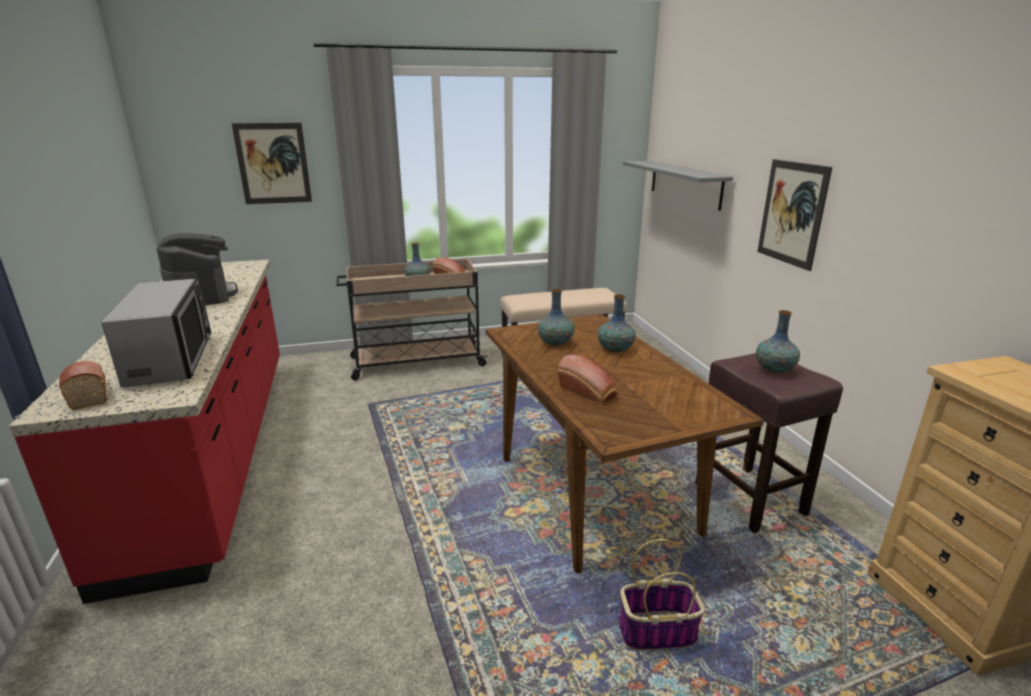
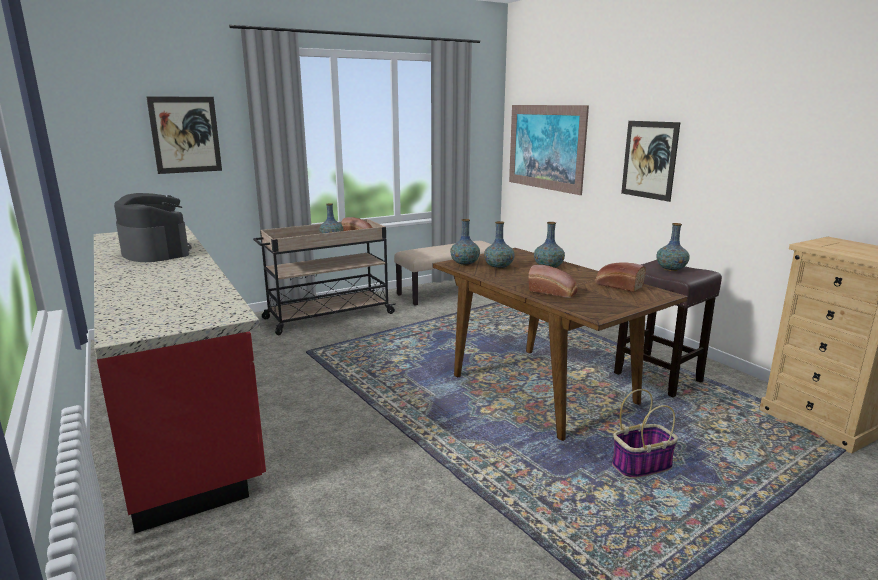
camera: 15 degrees left, 5 degrees down
bread [59,361,107,410] -> bread moved to [595,262,646,292]
microwave [101,279,211,387] -> none
grey shelf [623,161,733,211] -> picture [509,105,589,195]
none -> vase [450,219,480,266]

